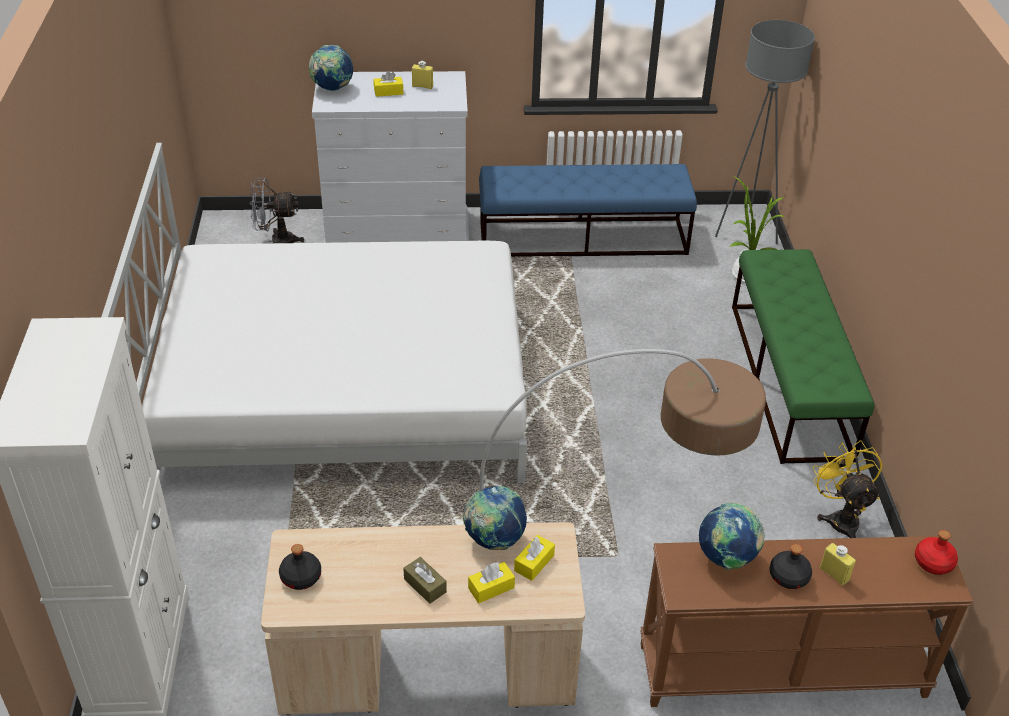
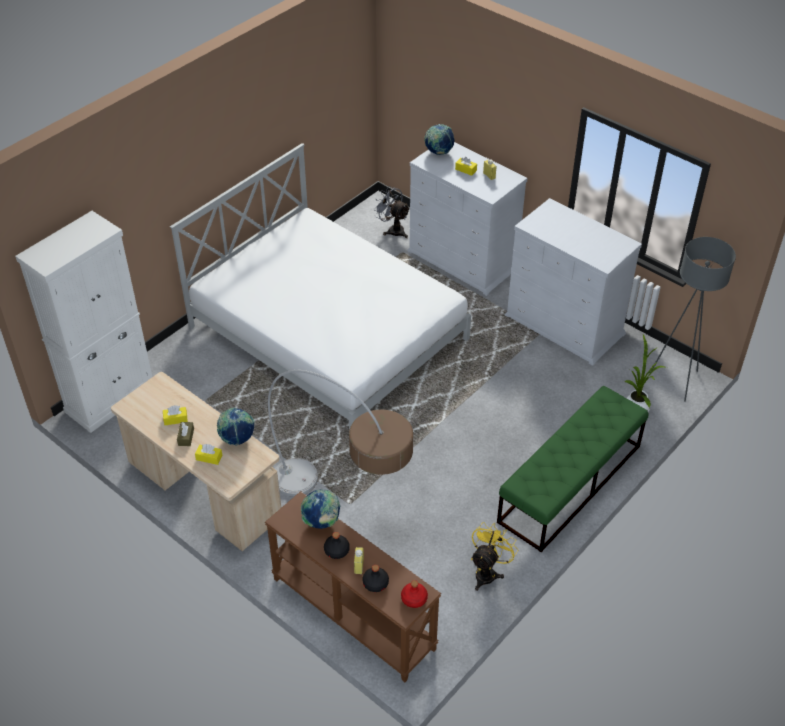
camera: 45 degrees right, 5 degrees up
black bottle [279,544,321,590] -> black bottle moved to [362,565,389,592]
blue bench [479,164,697,257] -> white dresser [505,198,642,366]
yellow tissue box [514,535,555,581] -> yellow tissue box moved to [163,405,188,425]

